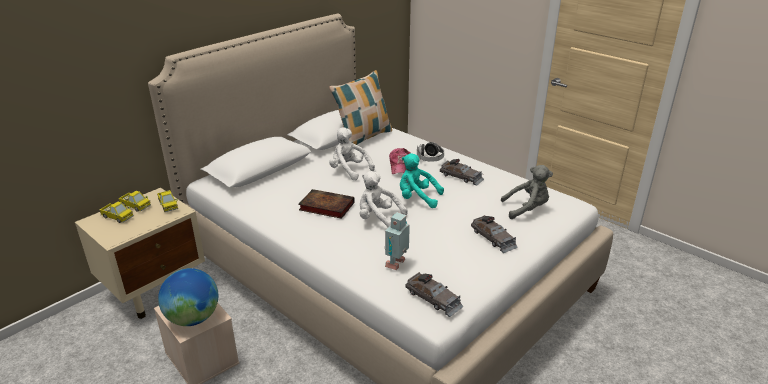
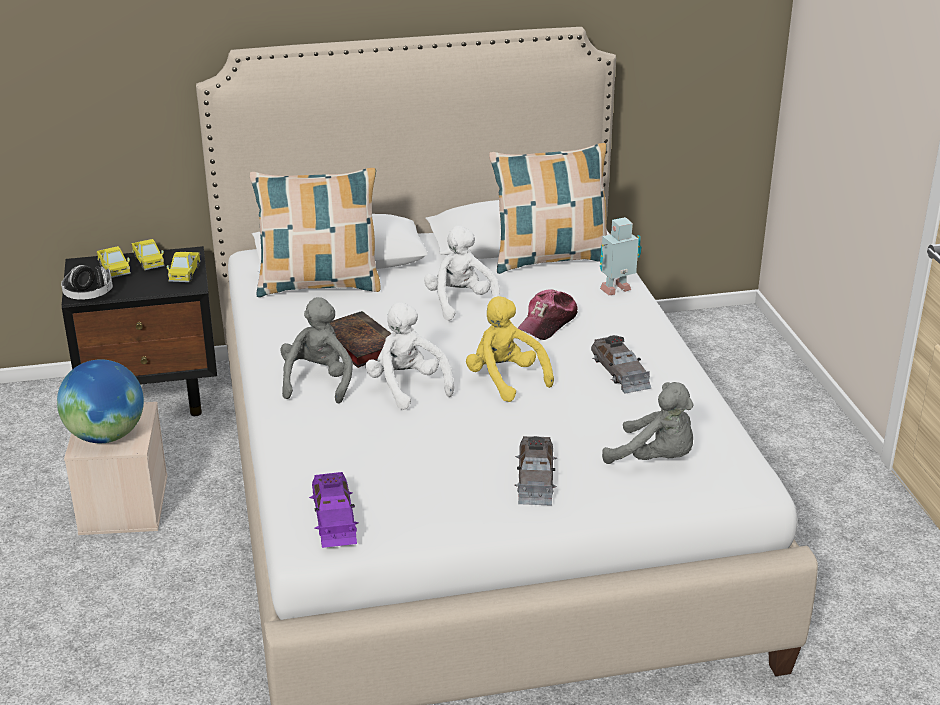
camera: 35 degrees right, 0 degrees up
beige nightstand [75,188,205,319] -> black nightstand [62,246,217,416]
toy robot [385,212,410,270] -> toy robot moved to [600,217,641,295]
turquoise plush toy [400,153,444,208] -> yellow plush toy [466,296,554,402]
grey toy car [405,272,463,317] -> purple toy car [309,472,358,548]
headphones [417,142,444,162] -> headphones moved to [61,265,113,300]
none -> pillow [250,168,380,297]
none -> grey plush toy [280,297,353,404]

